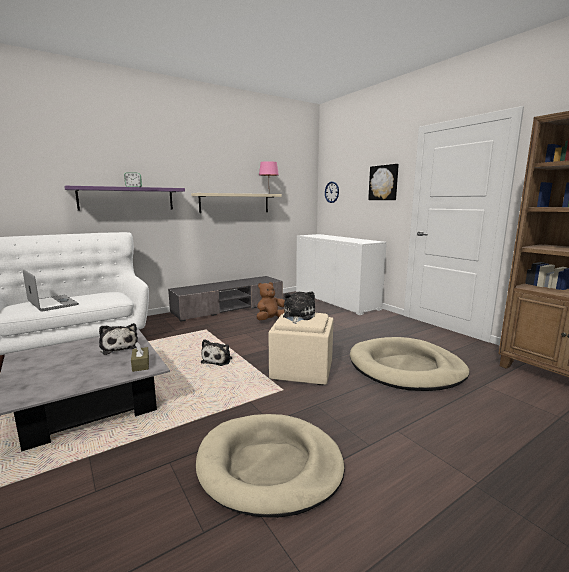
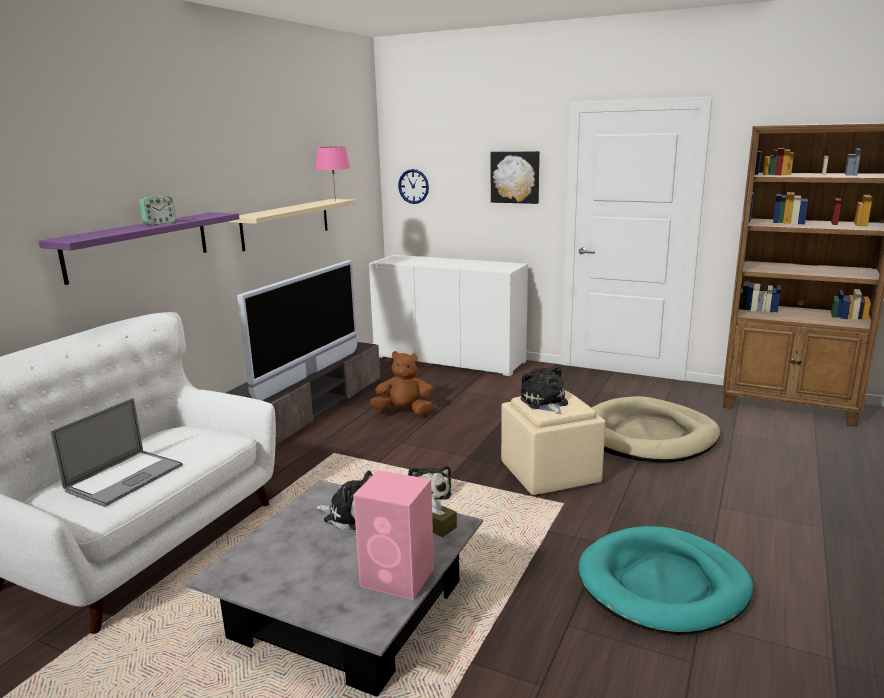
camera: 30 degrees left, 5 degrees up
laptop [23,270,79,312] -> laptop turned 105 degrees clockwise [50,398,183,507]
beige dog bed [196,414,345,518] -> turquoise dog bed [579,526,754,635]
brown plush toy [257,282,285,320] -> brown plush toy turned 75 degrees clockwise [370,351,433,416]
none -> television [237,260,358,400]
none -> pink speaker [353,470,434,600]

